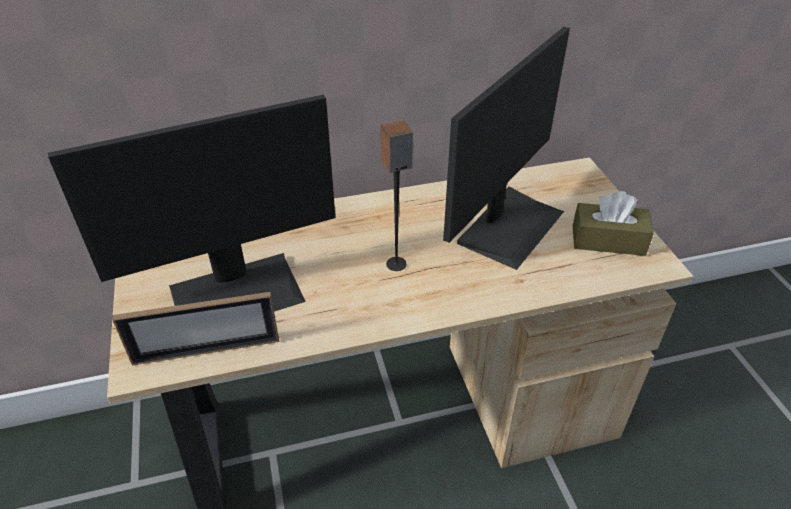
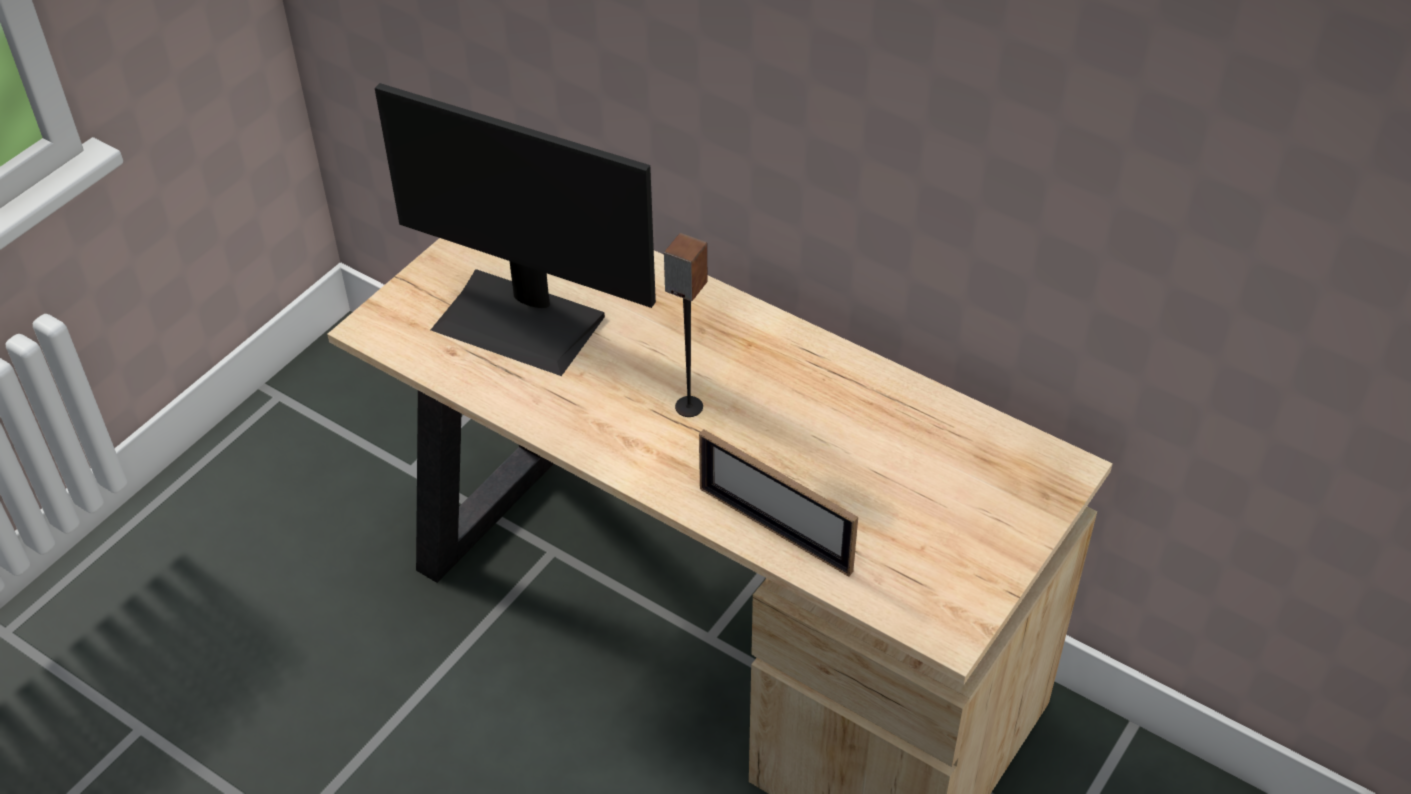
camera: 50 degrees right, 5 degrees up
picture frame [112,292,279,365] -> picture frame moved to [699,429,858,576]
monitor [443,27,570,270] -> none
brown tissue box [573,191,654,256] -> none

